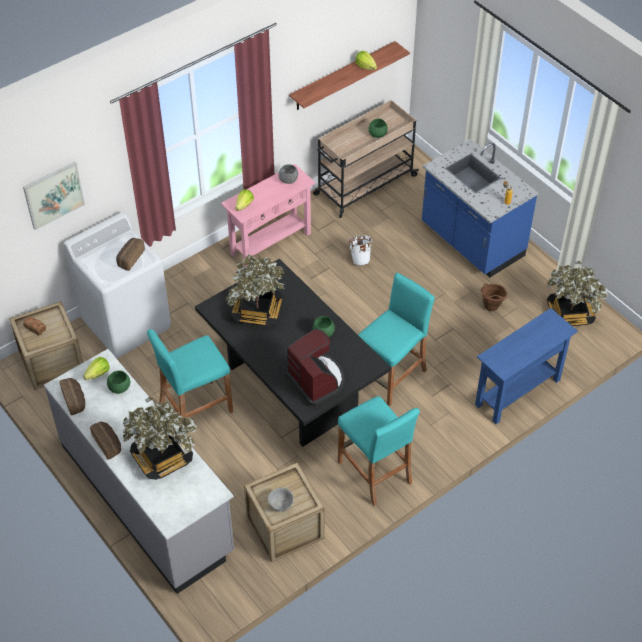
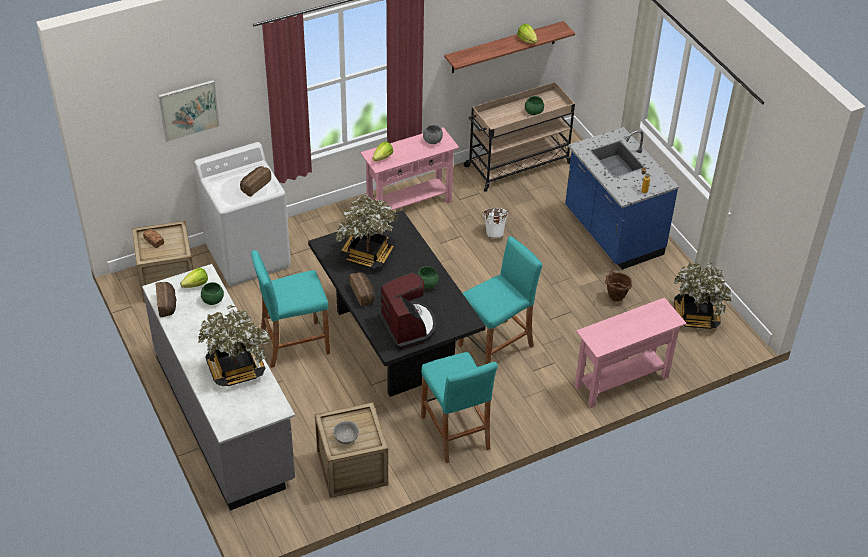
camera: 10 degrees right, 5 degrees down
bread [90,422,121,459] -> bread moved to [350,272,375,306]
blue console table [475,308,578,424] -> pink console table [575,297,687,408]

